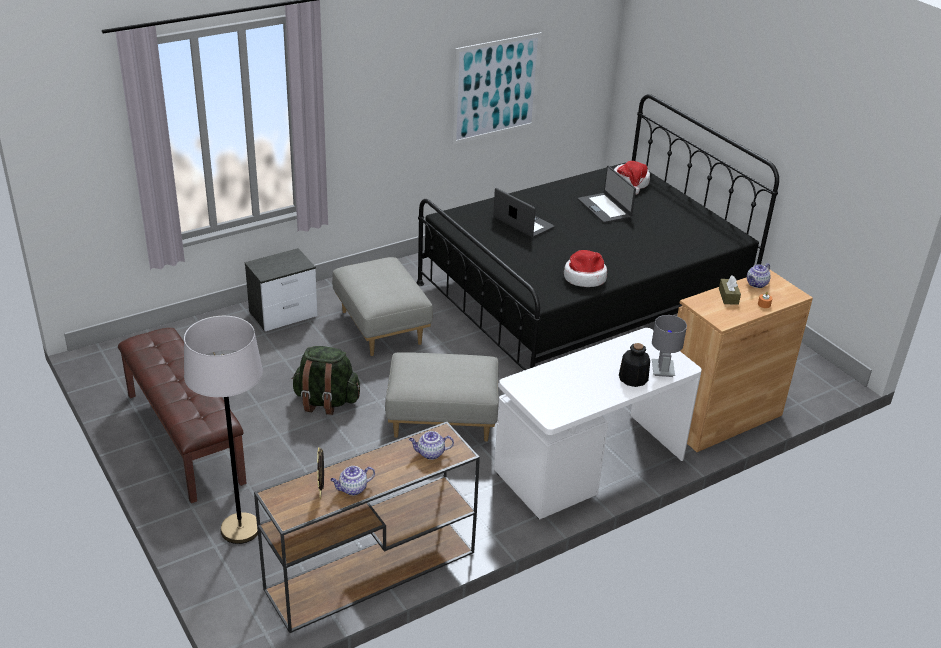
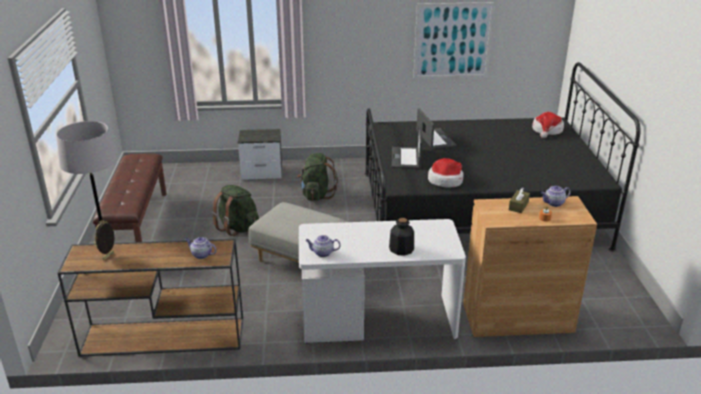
camera: 30 degrees right, 5 degrees down
teapot [330,466,375,496] -> teapot moved to [306,235,341,257]
grey ottoman [332,257,433,356] -> green backpack [297,153,338,201]
laptop [578,166,636,223] -> laptop moved to [392,124,422,169]
grey table lamp [652,315,687,377] -> none

